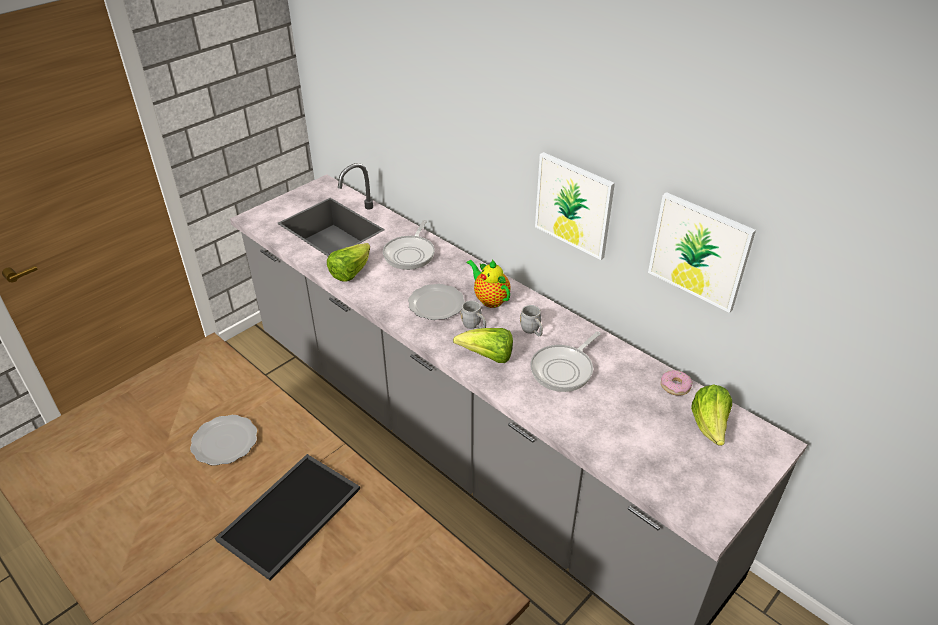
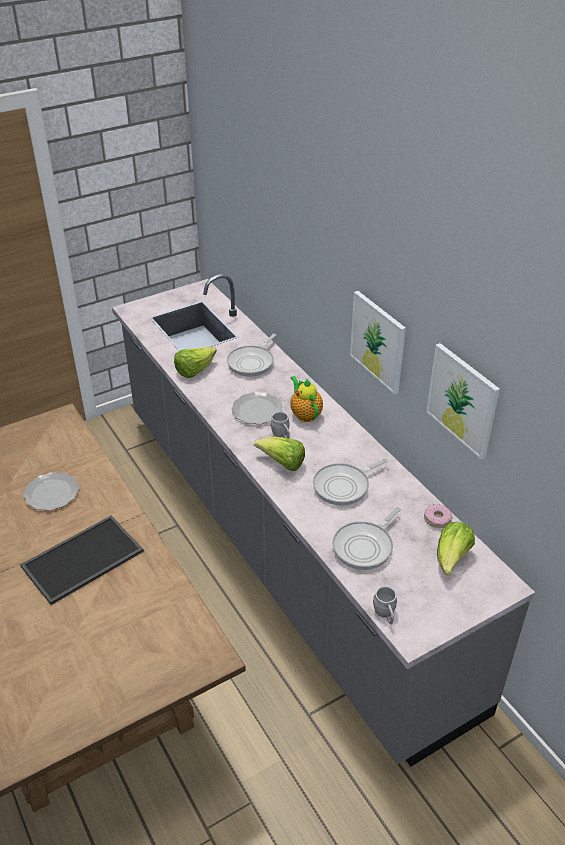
camera: 15 degrees right, 0 degrees up
grey mug [520,305,543,336] -> grey mug moved to [373,586,397,625]
none -> frying pan [333,507,401,570]

